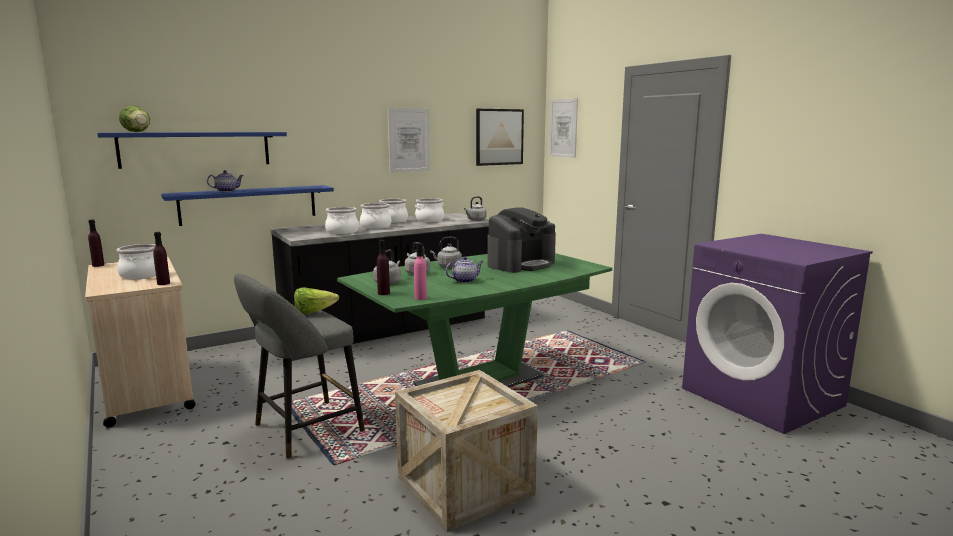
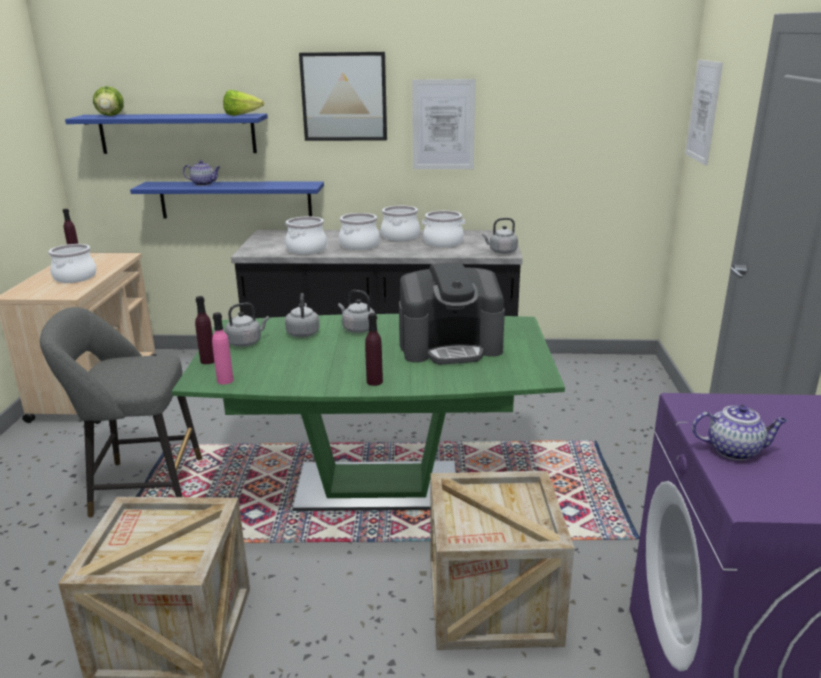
camera: 35 degrees right, 10 degrees up
purple bottle [153,232,170,285] -> purple bottle moved to [365,313,383,386]
lettuce [294,287,339,314] -> lettuce moved to [223,90,264,116]
teapot [445,256,483,283] -> teapot moved to [692,404,787,460]
picture [476,109,524,166] -> picture moved to [299,52,387,141]
none -> crate [431,471,574,650]

